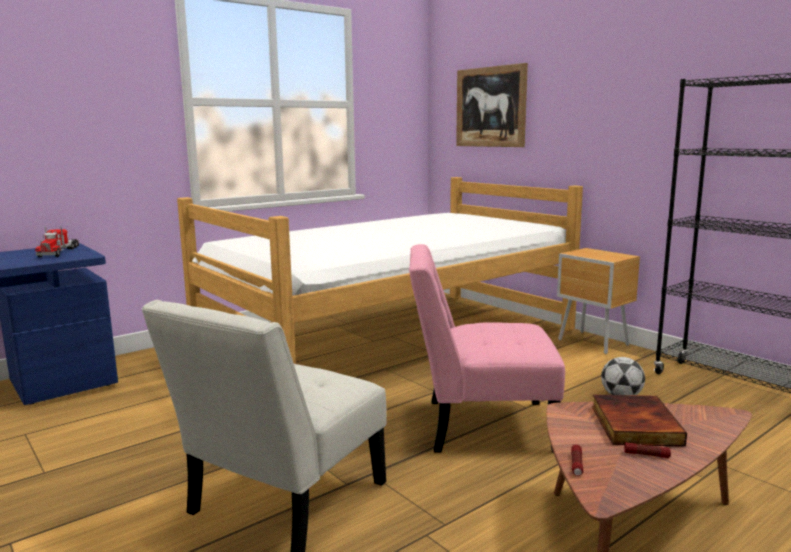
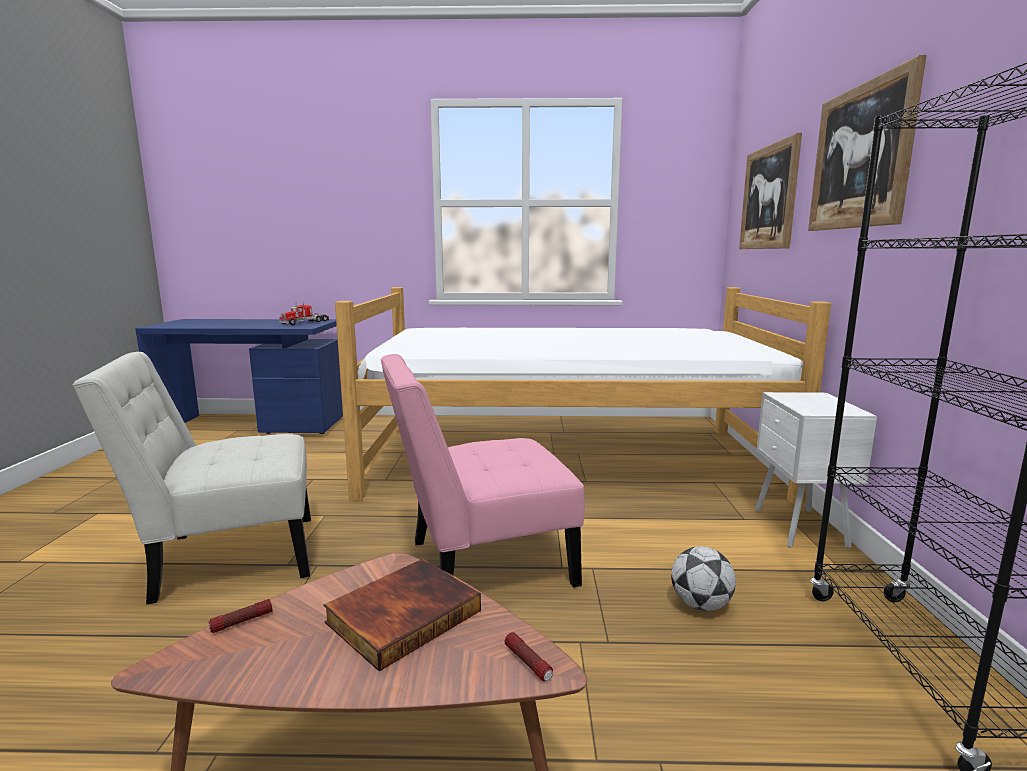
camera: 40 degrees right, 0 degrees up
pink chair [409,244,565,452] -> pink chair turned 60 degrees counterclockwise [380,354,585,587]
brown nightstand [557,248,640,354] -> white nightstand [755,392,877,548]
flashlight [624,442,671,458] -> flashlight moved to [504,632,553,681]
none -> picture [808,55,927,231]

